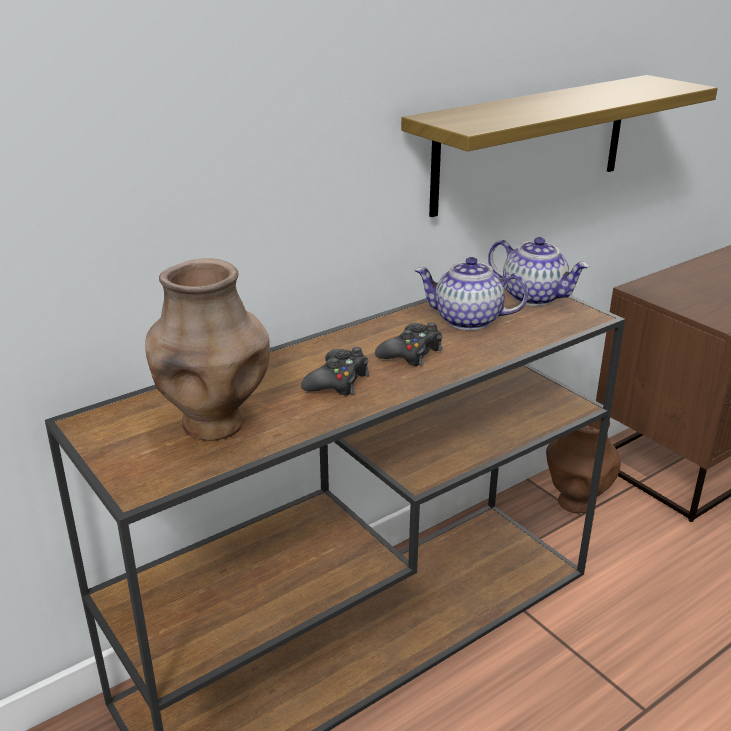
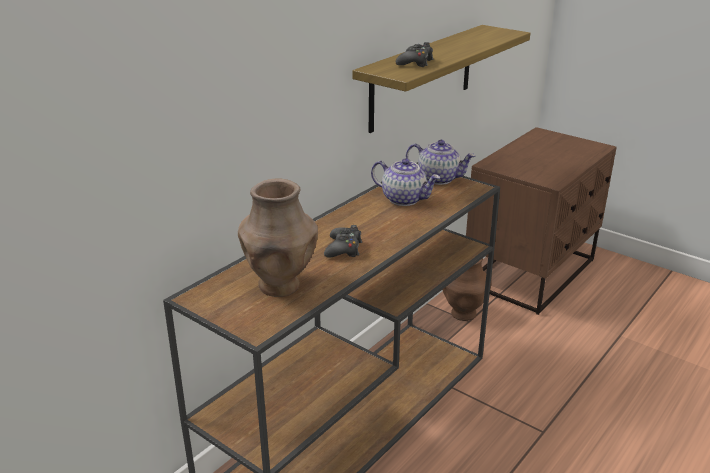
camera: 15 degrees left, 0 degrees up
black game controller [375,322,443,366] -> black game controller moved to [396,42,434,67]
teapot [415,257,528,330] -> teapot turned 150 degrees counterclockwise [371,158,440,206]

